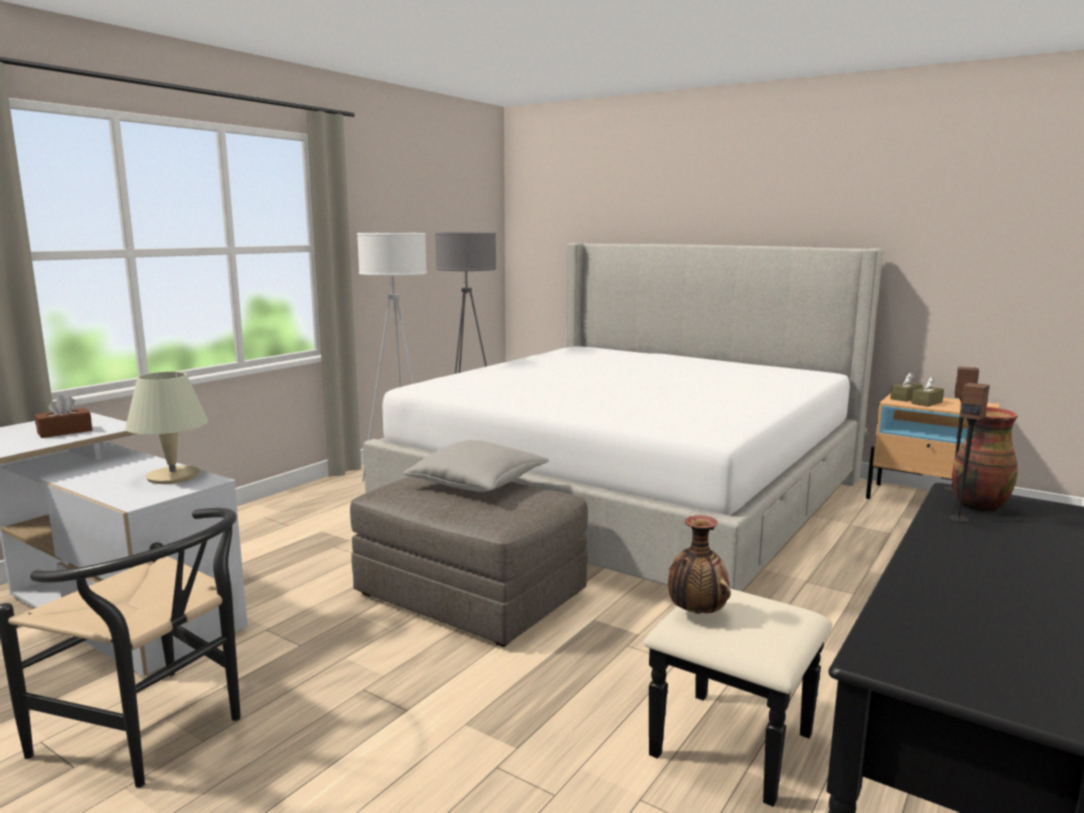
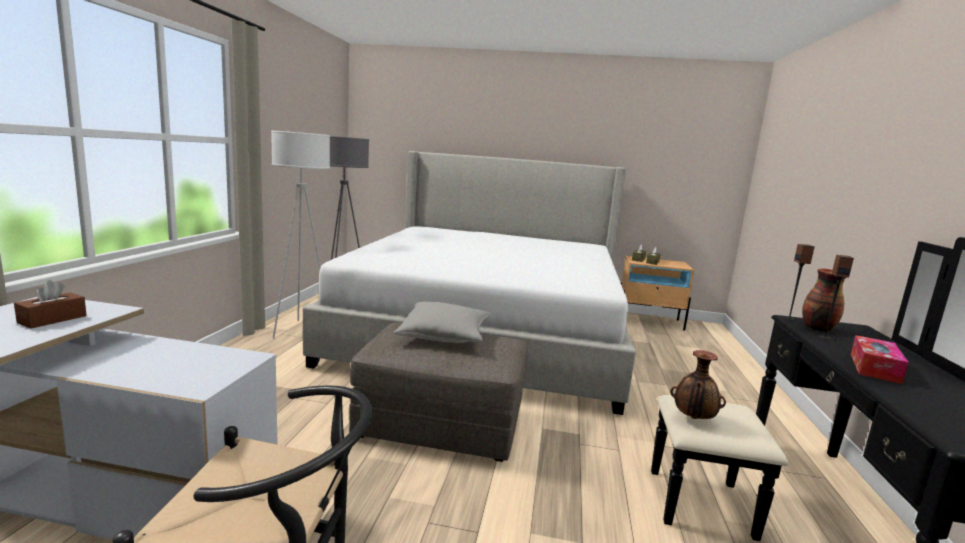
camera: 25 degrees left, 0 degrees up
beige table lamp [125,372,208,484] -> none
none -> tissue box [851,335,909,384]

